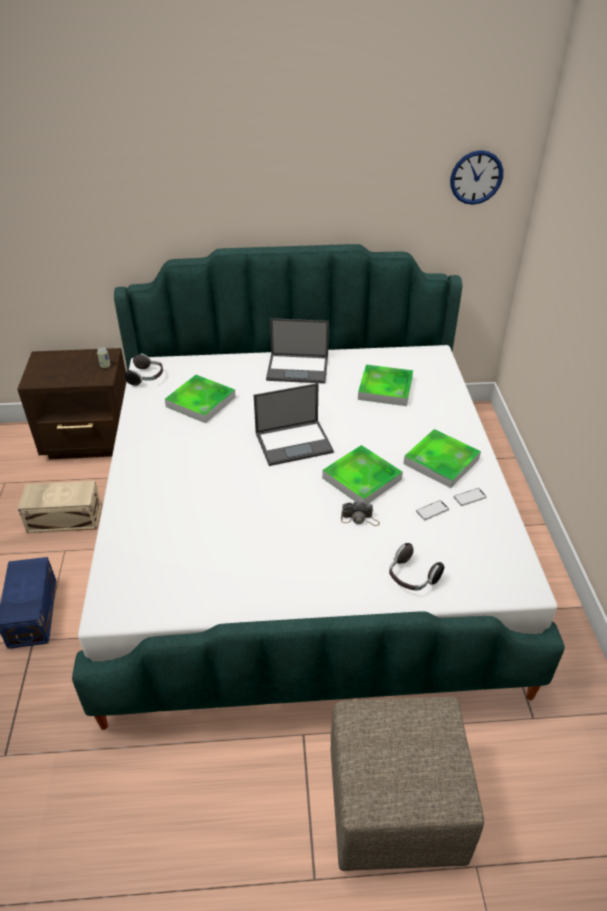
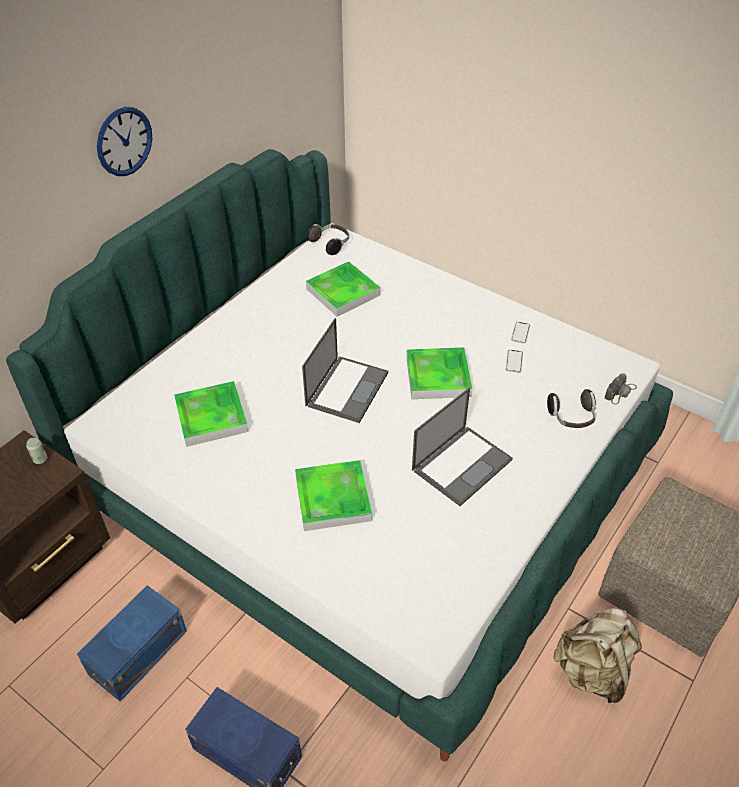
camera: 50 degrees left, 5 degrees up
beige storage box [18,481,101,533] -> blue storage box [77,585,187,702]
headphones [124,353,163,386] -> headphones moved to [307,224,349,255]
laptop [266,318,329,384] -> laptop moved to [412,387,513,506]
camera [341,501,380,526] -> camera moved to [605,373,637,405]
tray [403,429,481,488] -> tray moved to [295,460,372,531]
wall clock [450,150,503,205] -> wall clock moved to [97,107,152,176]
none -> beige backpack [553,608,642,703]

